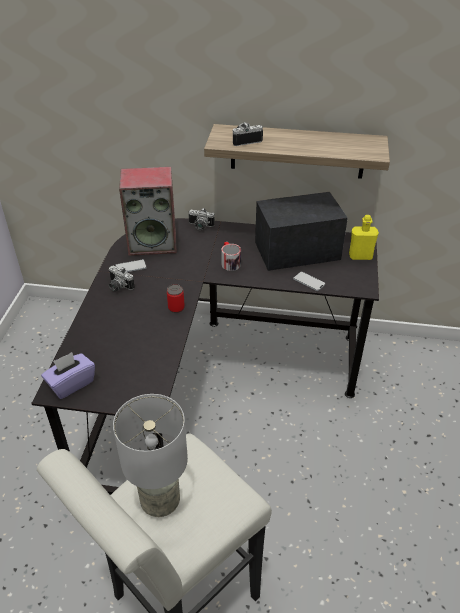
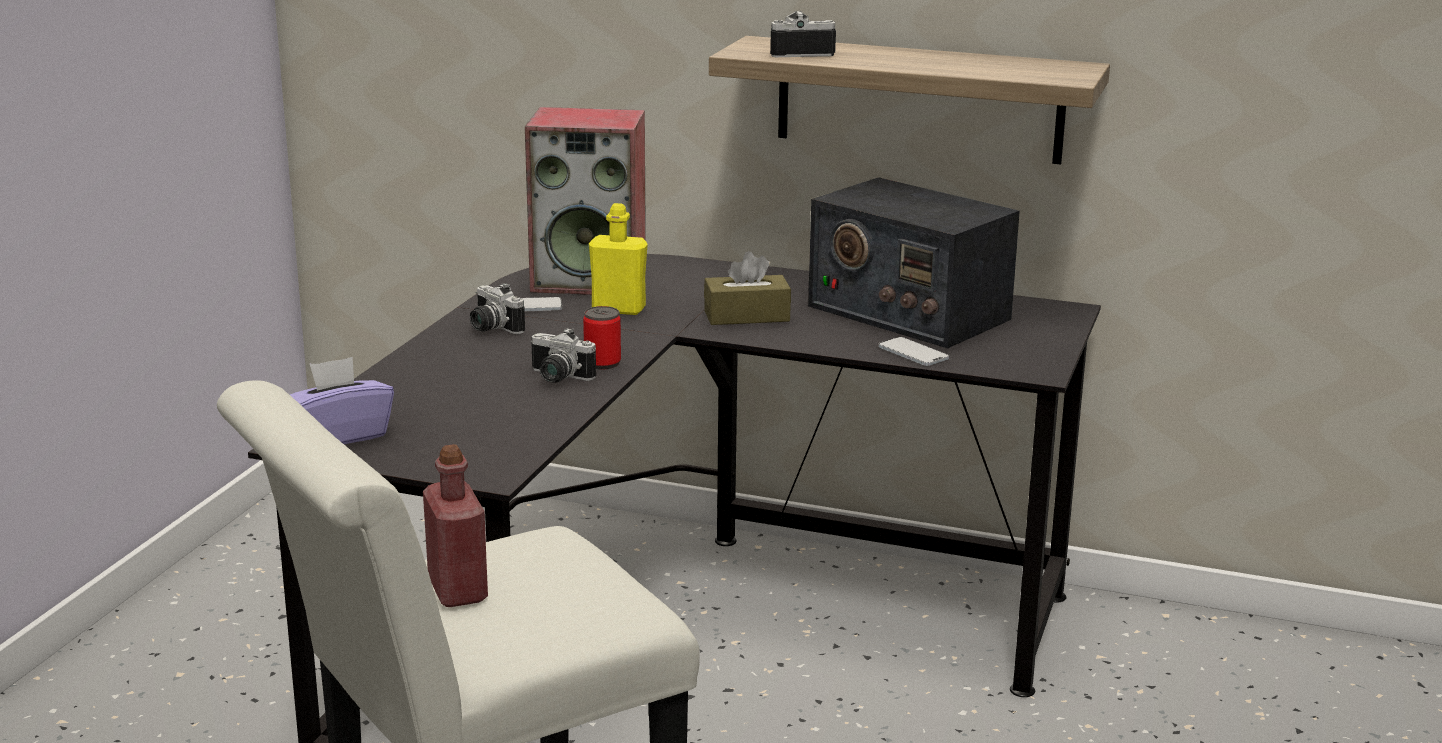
camera: 10 degrees right, 20 degrees down
grey table lamp [113,394,188,517] -> red bottle [423,444,488,607]
camera [189,208,215,230] -> camera moved to [531,328,596,383]
mug [221,242,241,271] -> brown tissue box [704,251,791,325]
radio [255,192,348,271] -> radio turned 135 degrees counterclockwise [808,177,1020,348]
yellow bottle [349,215,379,260] -> yellow bottle moved to [589,203,648,315]

